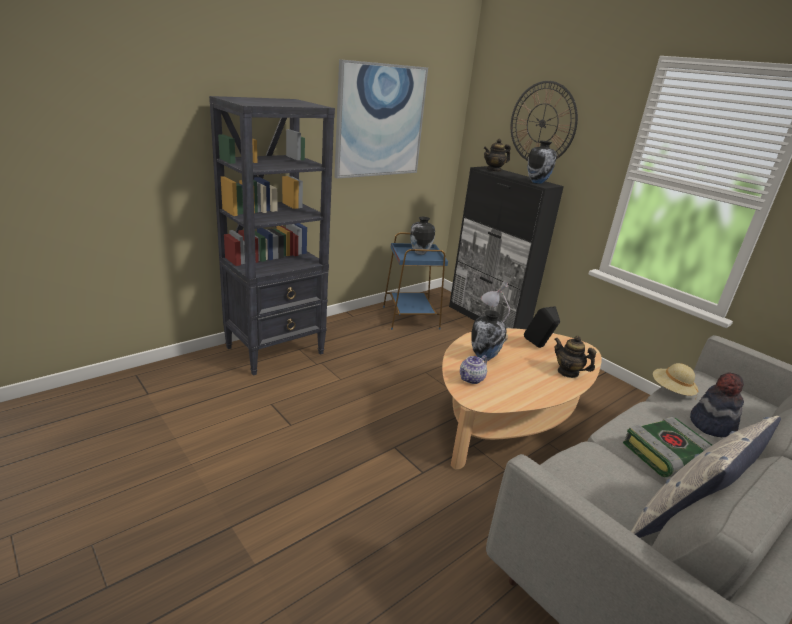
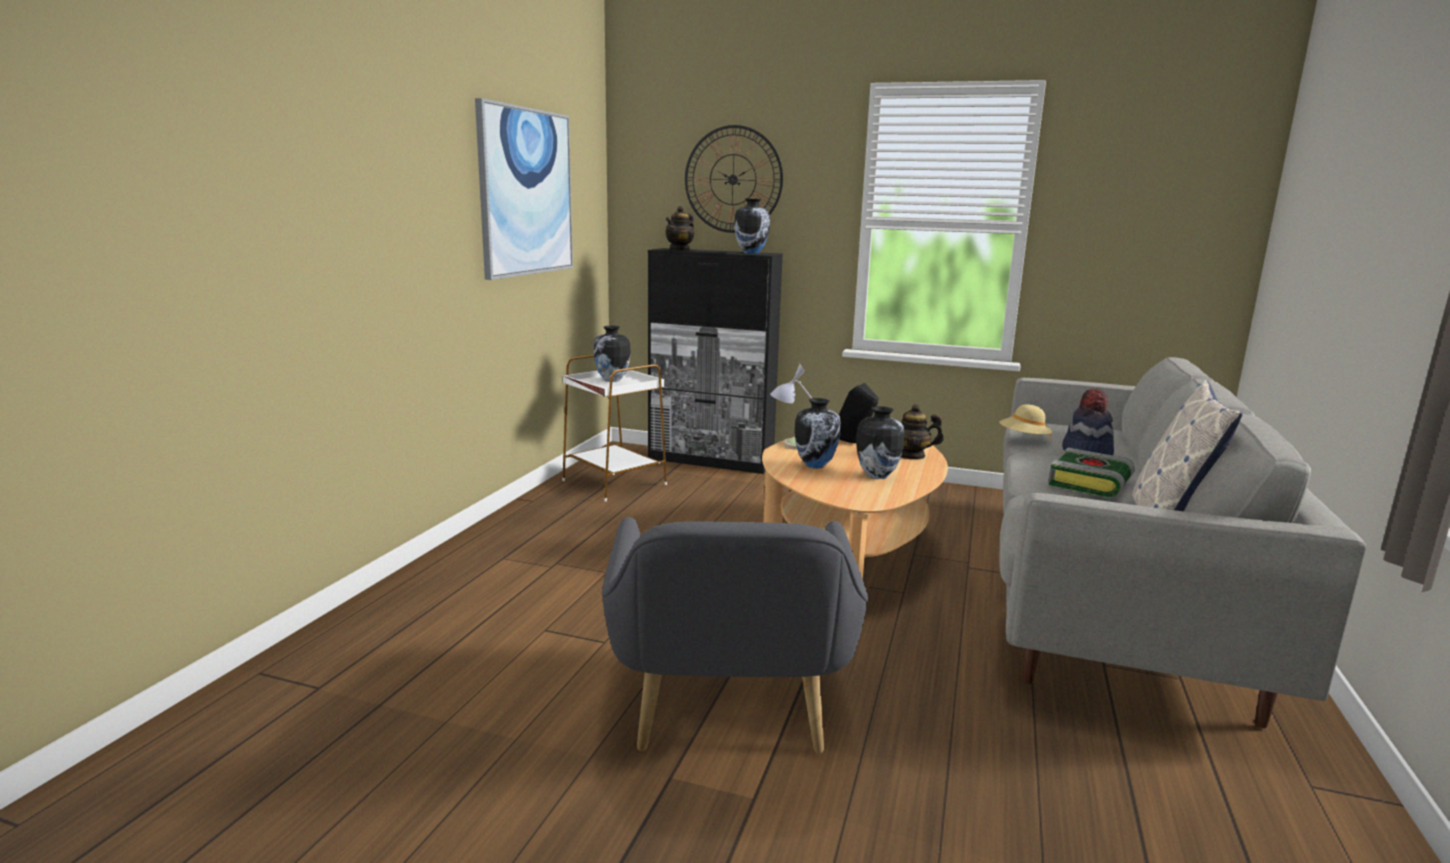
camera: 30 degrees left, 10 degrees down
black bookcase [209,96,335,376] -> none
blue side table [383,232,448,330] -> white side table [562,355,667,502]
teapot [460,355,487,384] -> none
none -> grey armchair [602,517,868,754]
none -> vase [856,406,905,479]

